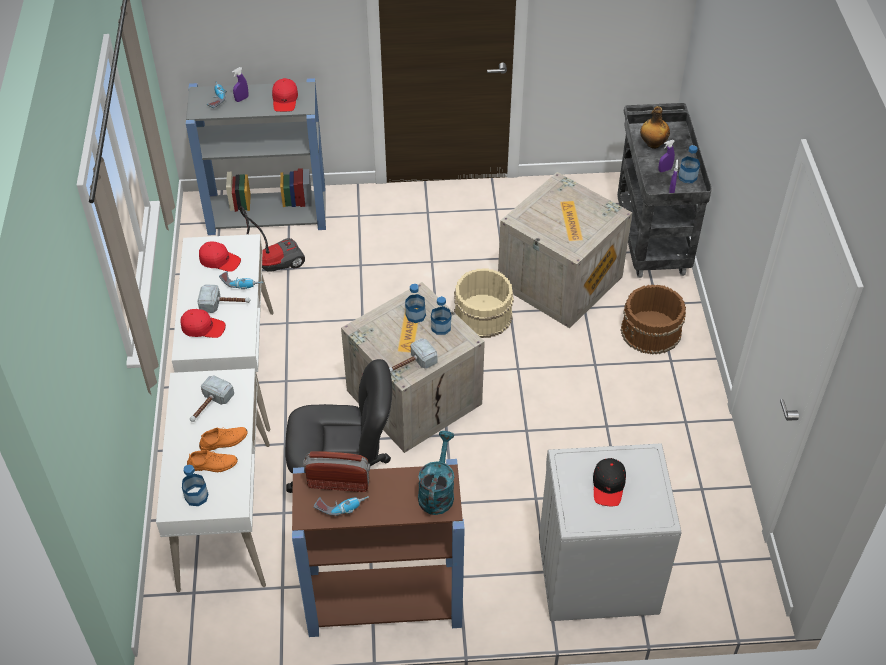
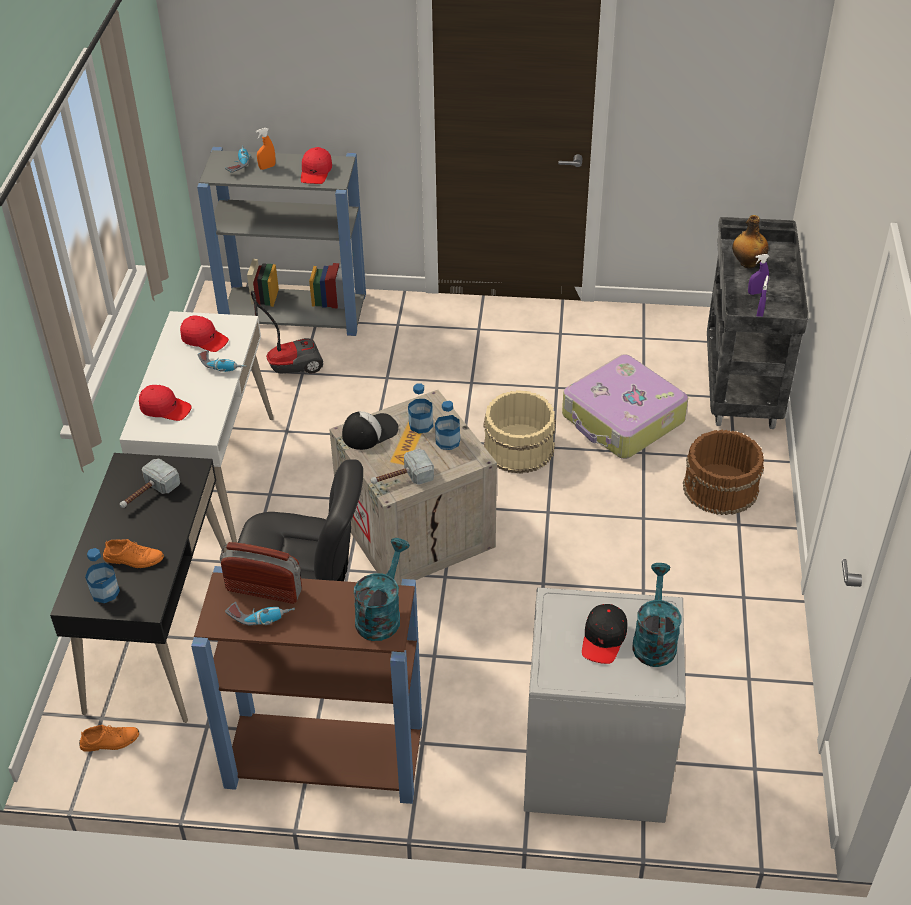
camera: 10 degrees right, 5 degrees down
white desk [156,368,270,592] -> black desk [50,453,227,723]
hammer [197,284,250,313] -> none
orange shoe [199,427,248,451] -> orange shoe moved to [79,725,139,752]
purple spray bottle [232,67,248,102] -> orange spray bottle [256,128,276,170]
crate [498,172,632,328] -> suitcase [562,354,688,459]
bottle [679,145,700,183] -> none
none -> cap [342,411,399,450]
none -> turquoise watering can [632,563,682,667]

